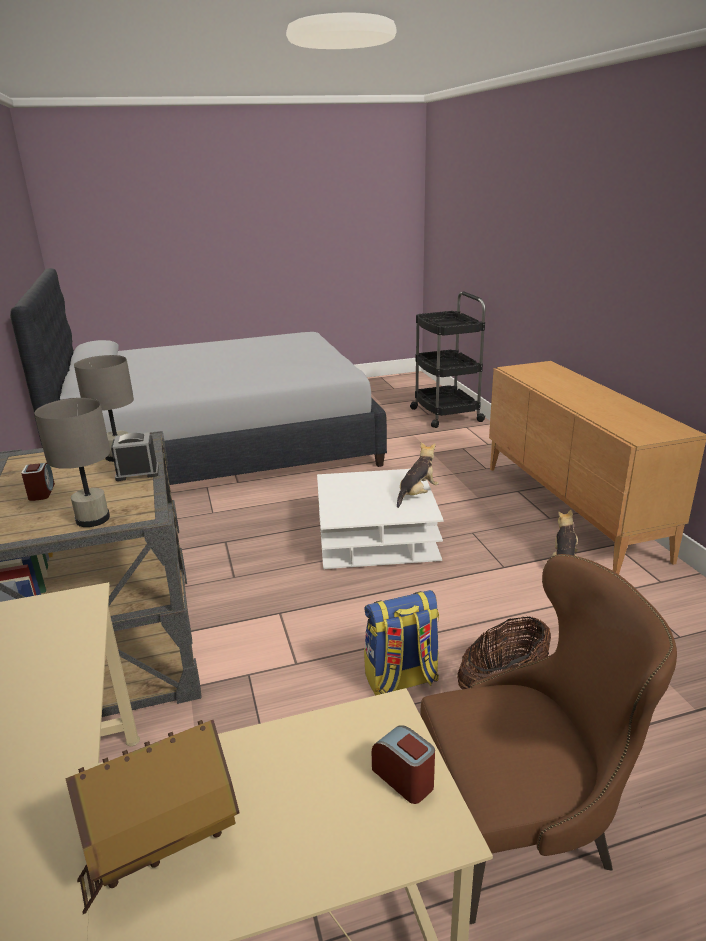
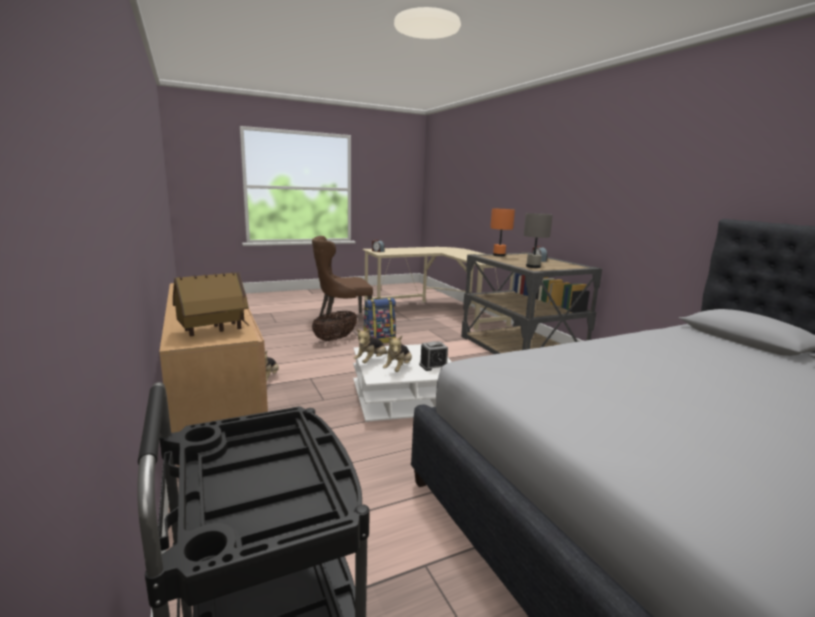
camera: 170 degrees right, 10 degrees down
grey table lamp [35,398,110,527] -> orange table lamp [490,209,515,257]
toy house [65,719,239,914] -> toy house moved to [173,272,250,336]
alarm clock [111,432,159,481] -> alarm clock moved to [419,341,448,371]
none -> plush toy [383,336,412,372]

